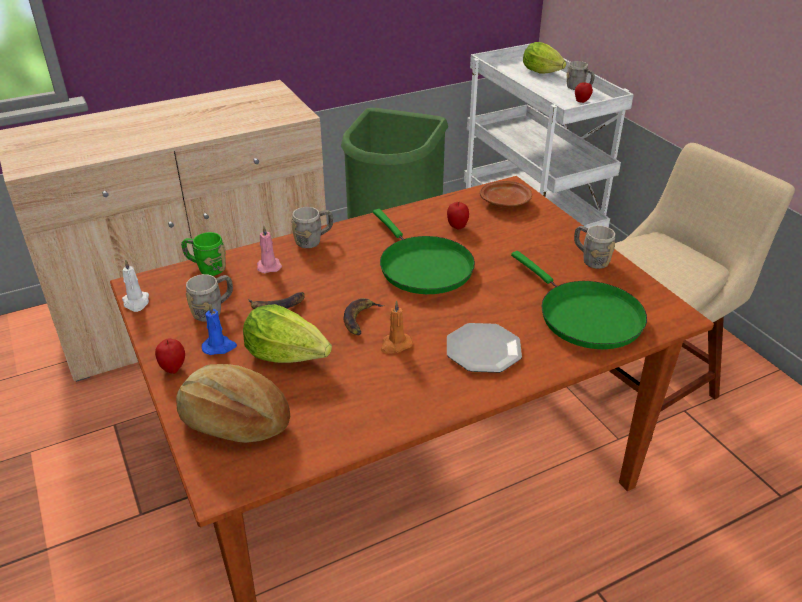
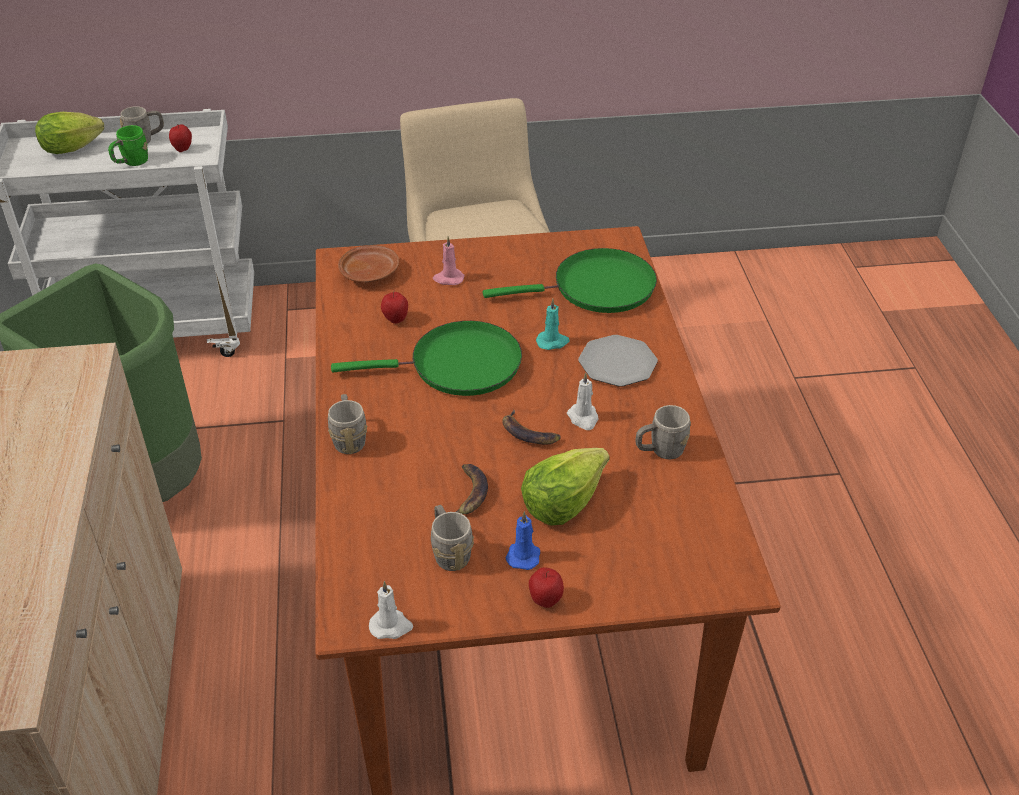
camera: 70 degrees left, 5 degrees up
bread [176,364,290,443] -> none
green mug [181,232,226,276] -> green mug moved to [108,125,148,166]
pink candle [257,226,282,273] -> pink candle moved to [433,236,464,285]
orange candle [381,300,412,354] -> white candle [567,373,598,430]
grey mug [574,226,615,269] -> grey mug moved to [636,405,691,460]
none -> turquoise candle [536,299,569,350]

